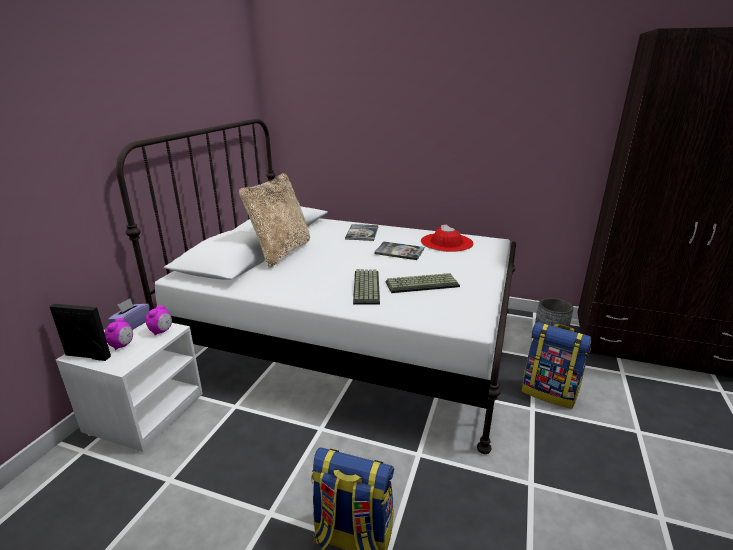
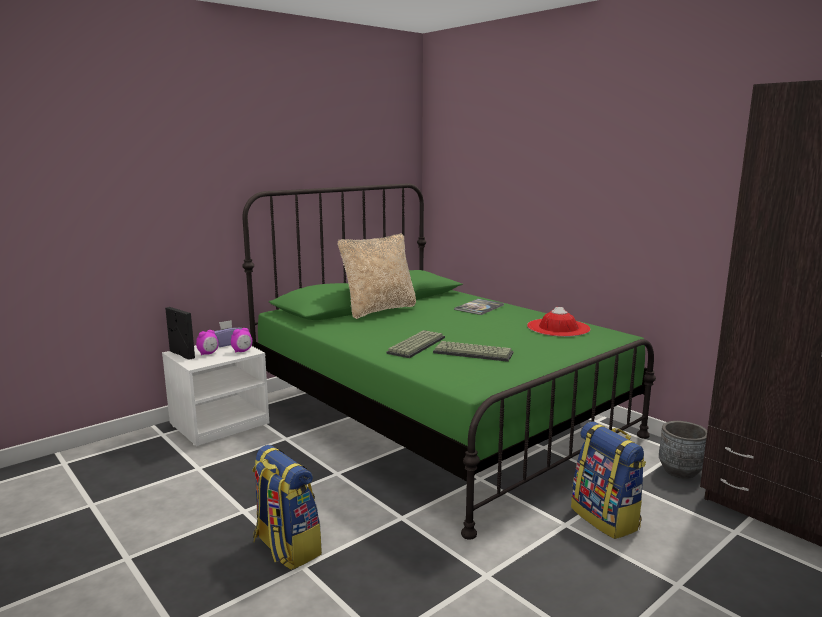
camera: 30 degrees right, 10 degrees down
white bed [116,119,516,454] -> green bed [242,183,656,540]
book [374,241,424,260] -> none

